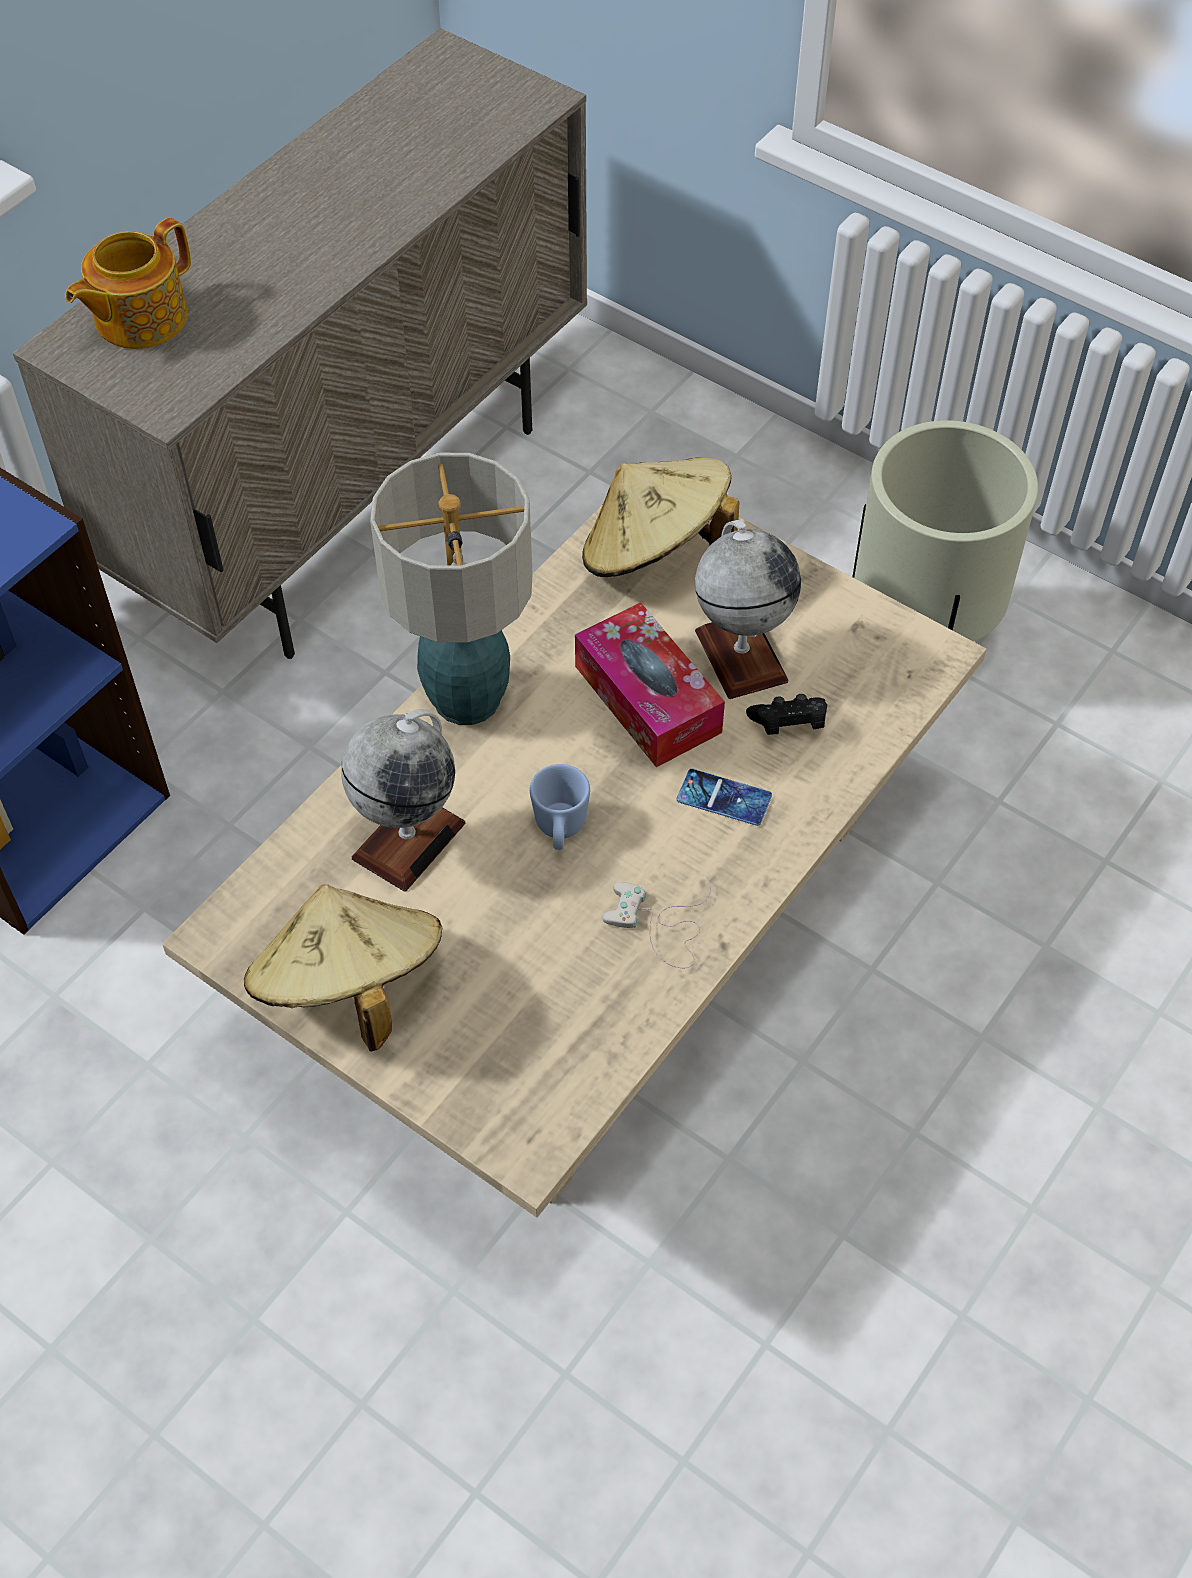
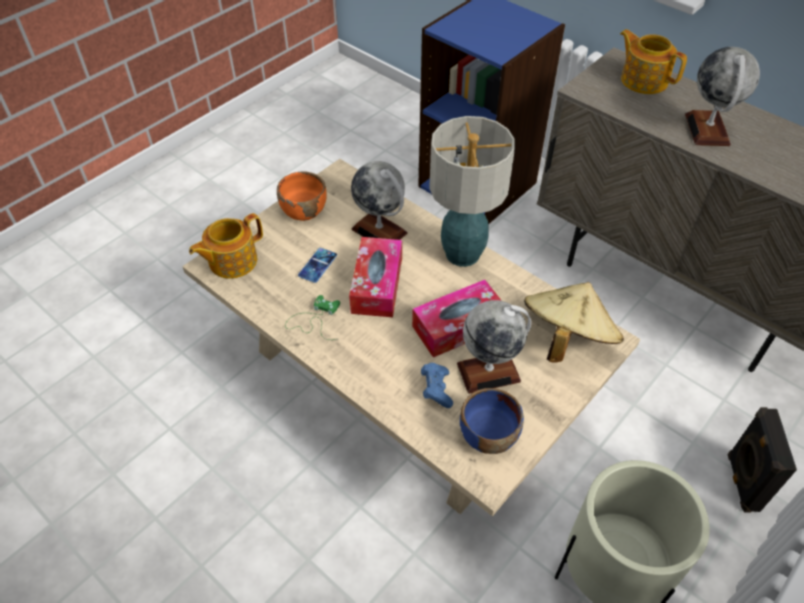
camera: 95 degrees right, 5 degrees down
beige hat [244,884,442,1051] -> orange bowl [277,172,327,221]
blue mug [530,764,590,850] -> tissue box [349,237,402,317]
white game controller [602,876,711,968] -> green game controller [285,295,340,340]
phone [677,769,772,826] -> phone moved to [298,248,337,283]
black game controller [746,694,827,735] -> blue game controller [421,363,453,408]
none -> teapot [189,213,263,279]
none -> blue bowl [460,388,524,454]
none -> globe [685,47,760,146]
none -> black speaker [727,407,797,513]

